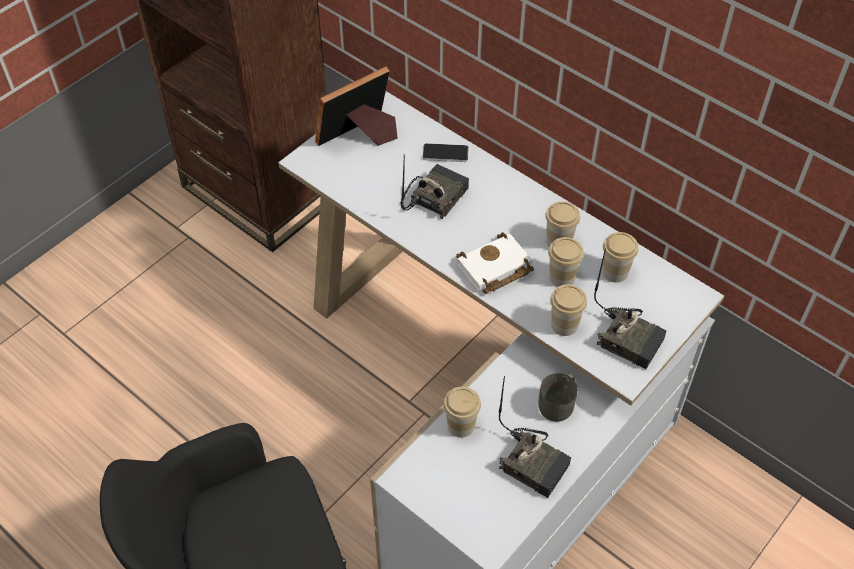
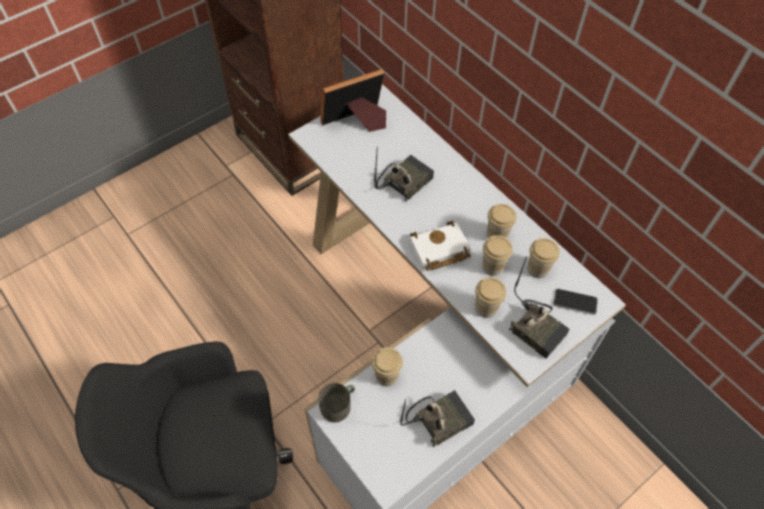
camera: 10 degrees right, 5 degrees up
phone [422,143,469,162] -> phone moved to [554,289,598,315]
radio [499,376,571,498] -> radio turned 75 degrees counterclockwise [400,390,475,447]
grey mug [538,373,578,422] -> grey mug moved to [318,383,355,422]

